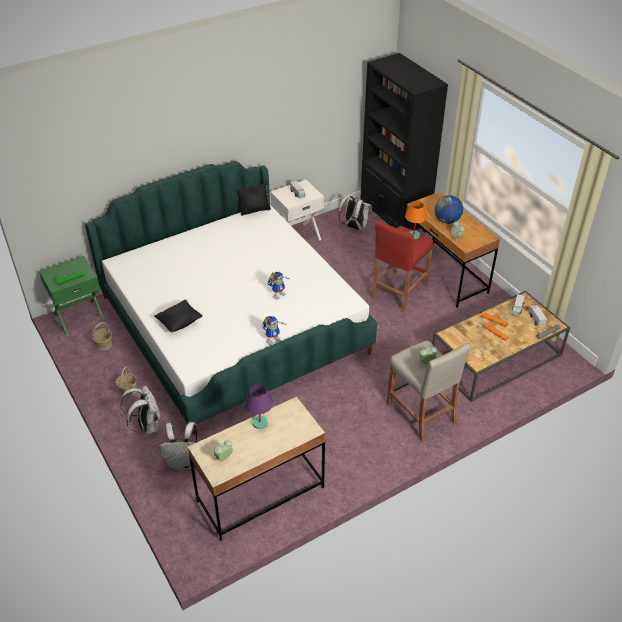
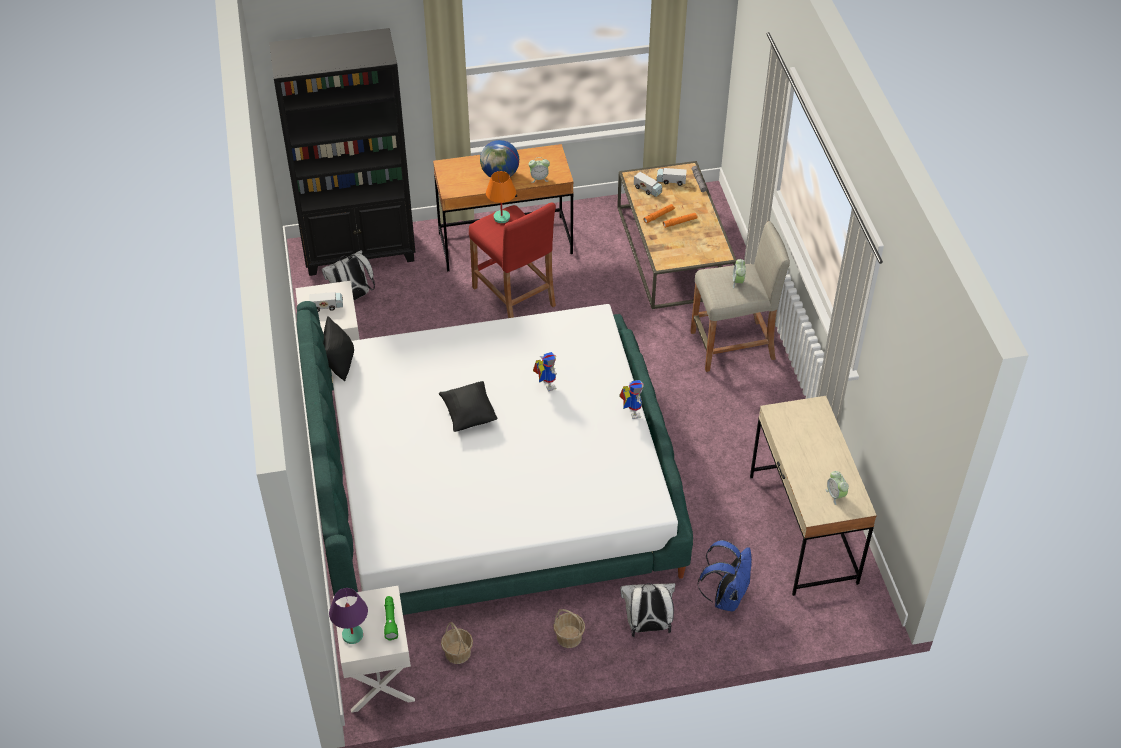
camera: 70 degrees left, 5 degrees up
green nightstand [39,256,105,336] -> white nightstand [333,586,415,713]
black pillow [154,300,203,332] -> black pillow moved to [439,381,498,432]
white backpack [159,422,197,470] -> blue backpack [698,540,752,611]
purple table lamp [245,384,273,429] -> purple table lamp moved to [329,588,368,644]

